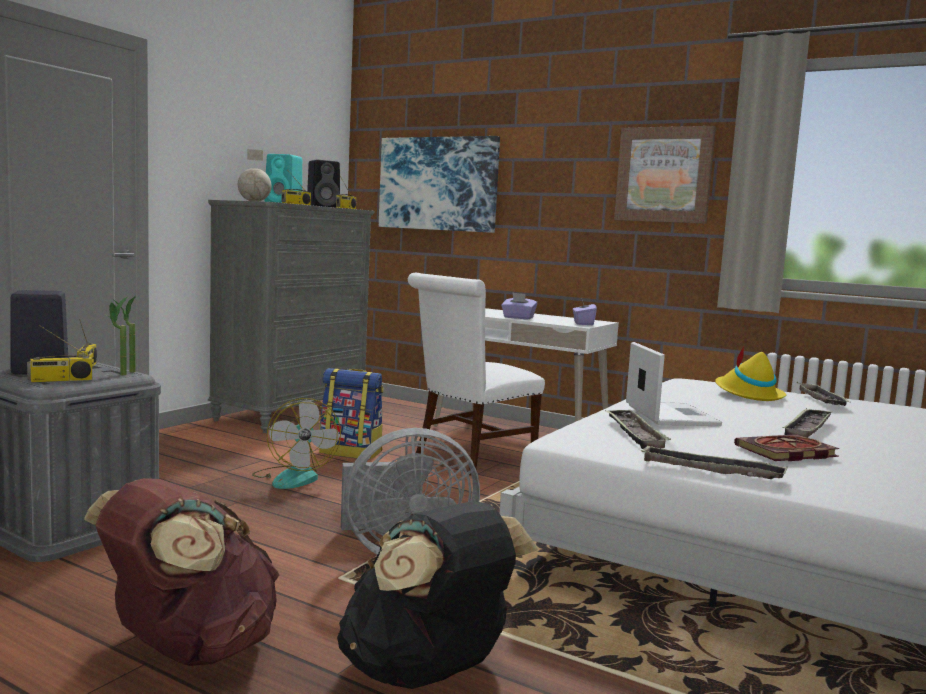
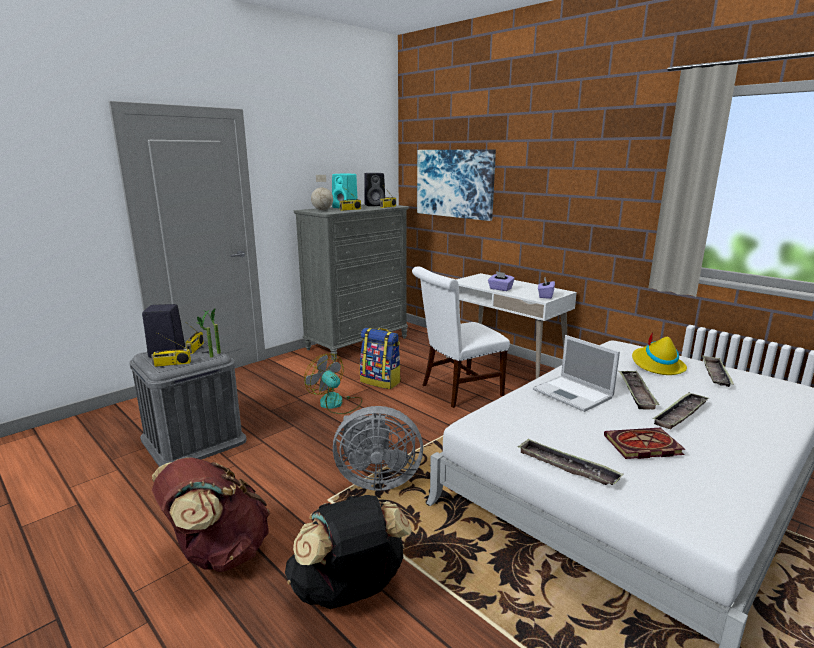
camera: 15 degrees right, 10 degrees up
fan [252,398,341,489] -> fan turned 135 degrees clockwise [304,354,362,414]
tray [606,410,671,449] -> tray moved to [619,371,660,410]
picture [614,126,716,224] -> none
laptop [626,342,722,426] -> laptop turned 135 degrees clockwise [533,335,620,412]

